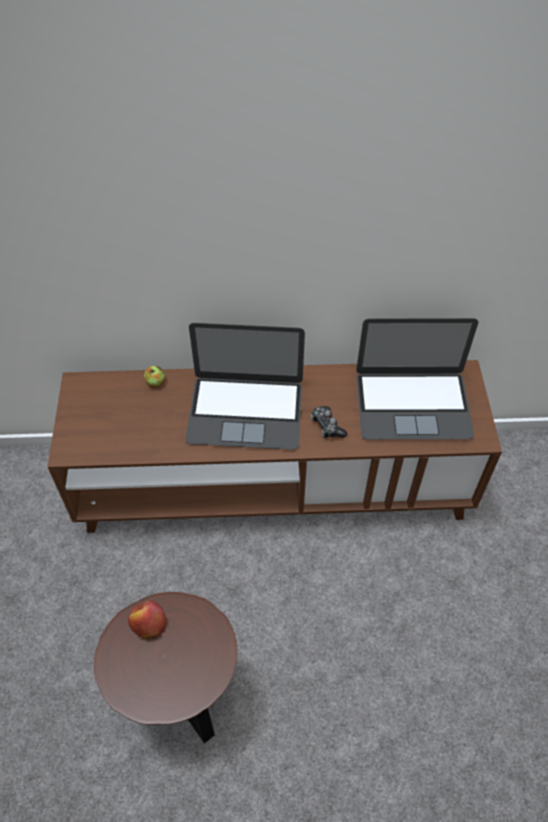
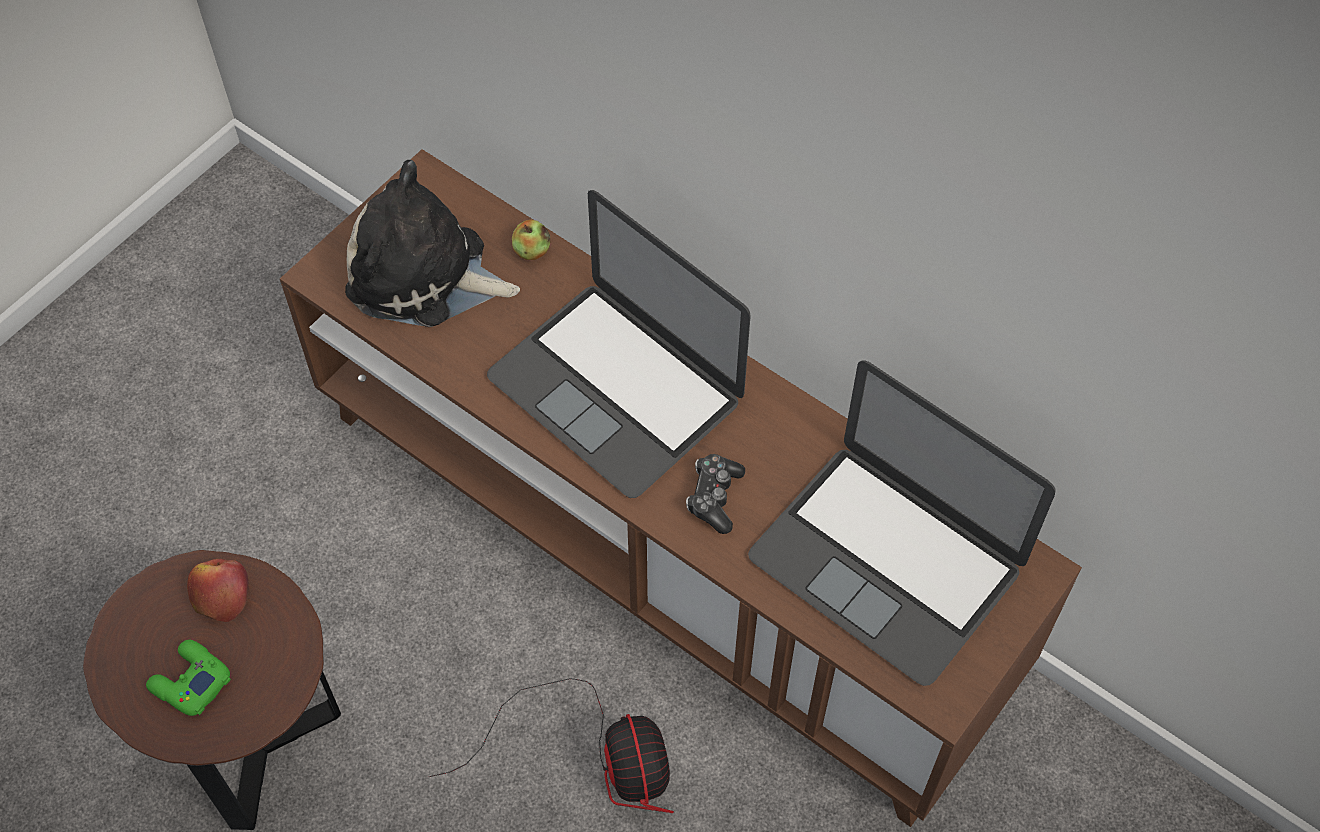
camera: 40 degrees right, 5 degrees up
none -> green game controller [146,639,231,716]
none -> plush toy [345,160,520,327]
none -> fan [429,678,674,813]

